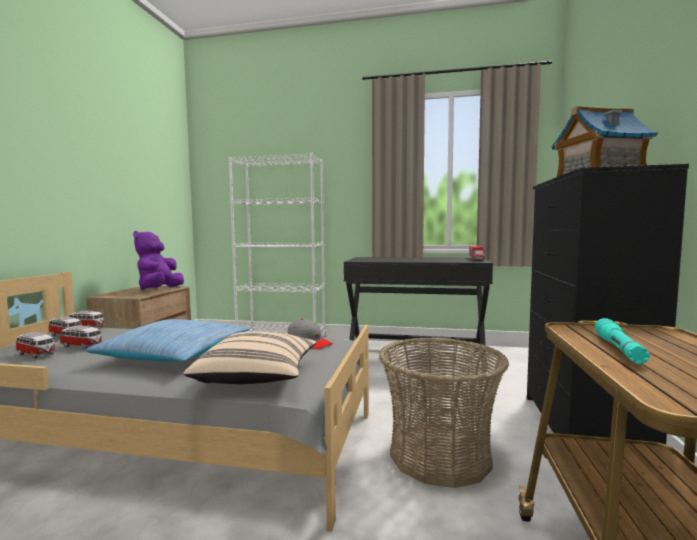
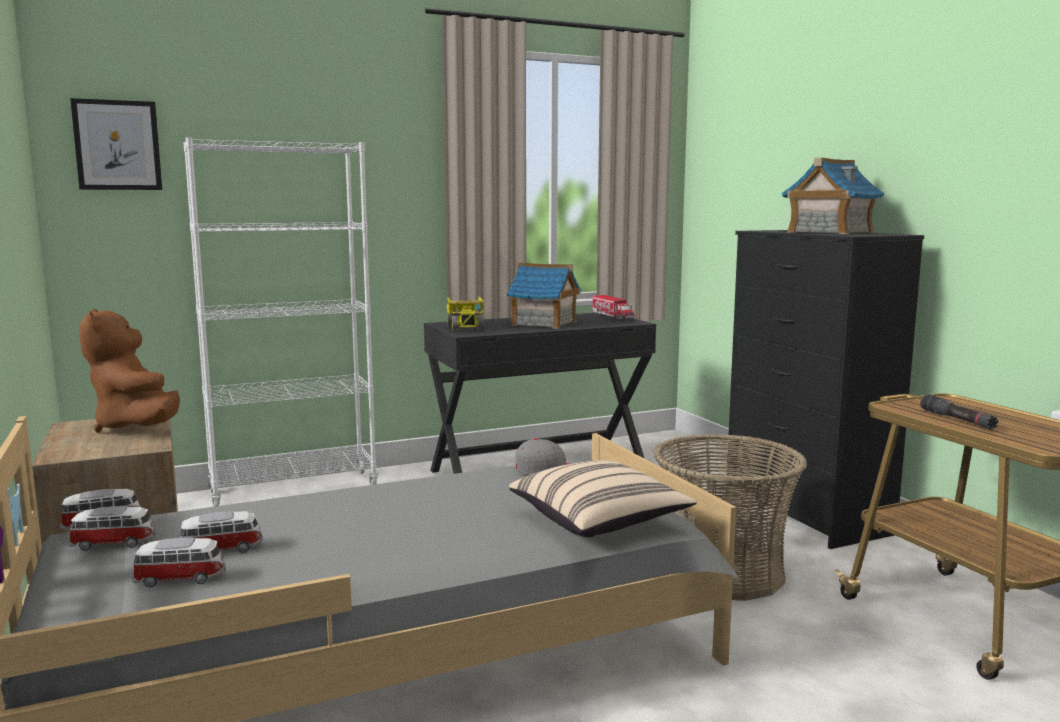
camera: 35 degrees left, 5 degrees up
pillow [85,319,250,362] -> none
purple plush toy [133,231,184,290] -> brown plush toy [80,309,180,433]
turquoise flashlight [595,318,650,364] -> black flashlight [920,394,999,429]
none -> picture [70,98,162,190]
none -> toy truck [446,297,484,331]
none -> toy house [507,262,581,329]

